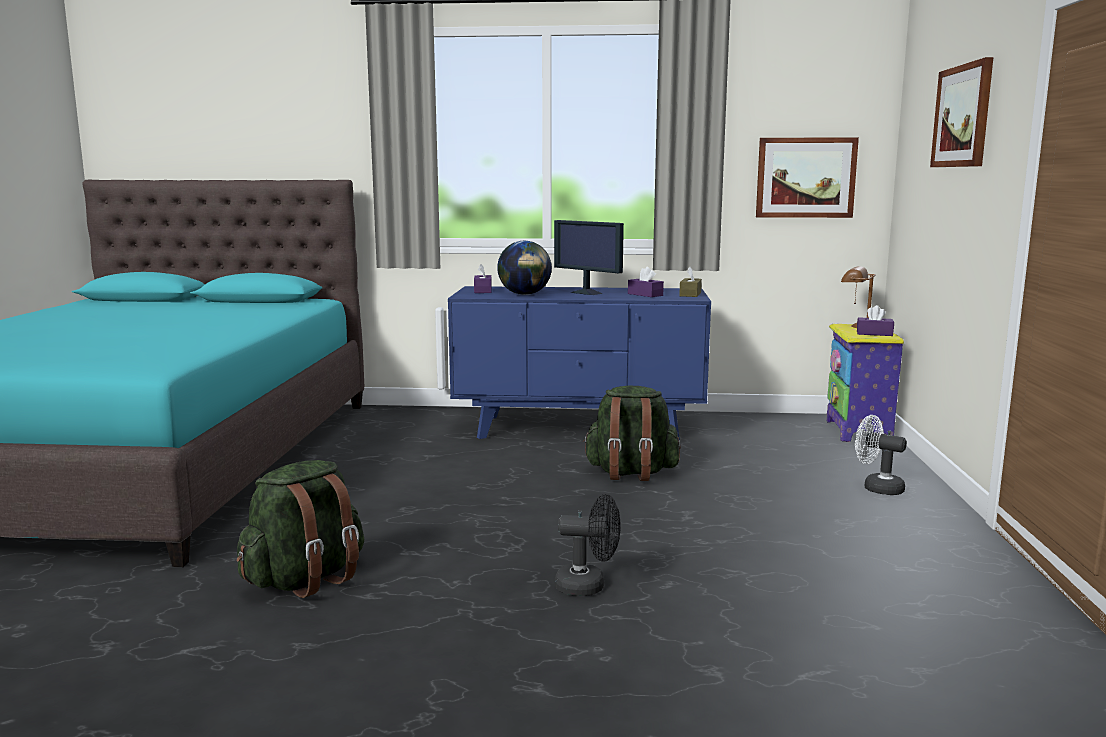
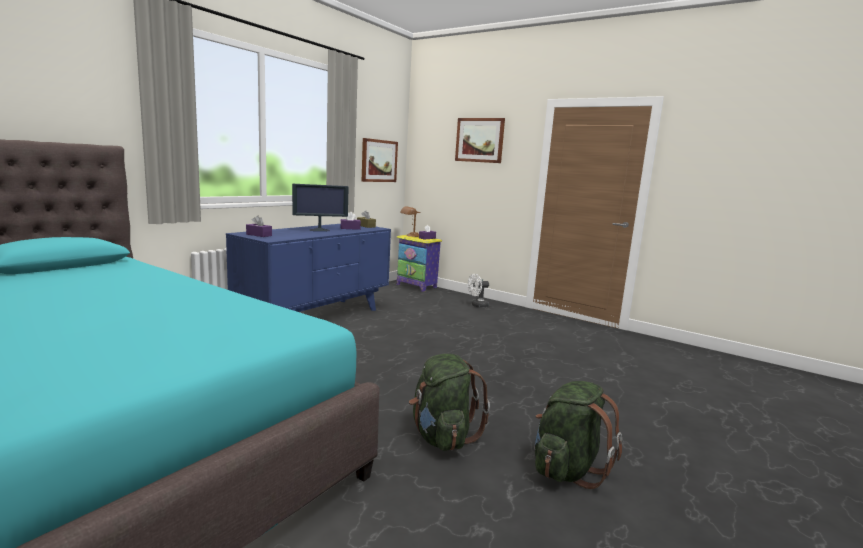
camera: 60 degrees left, 0 degrees up
globe [497,241,552,295] -> none
black fan [555,494,621,596] -> none
green backpack [583,386,681,481] -> green backpack moved to [534,381,622,489]

